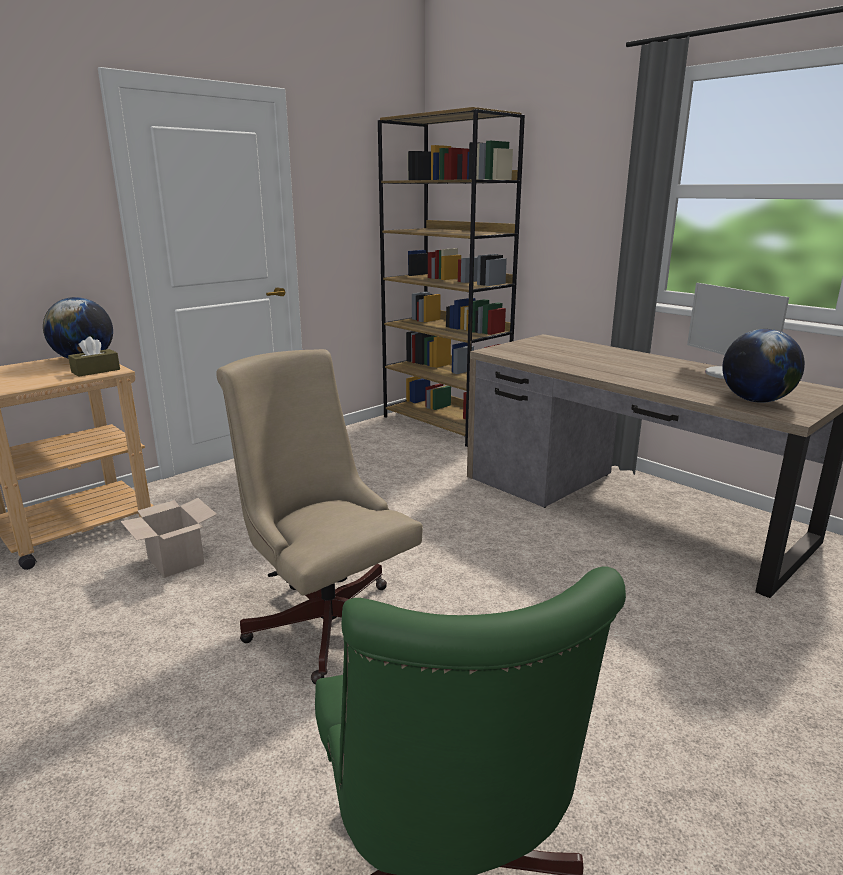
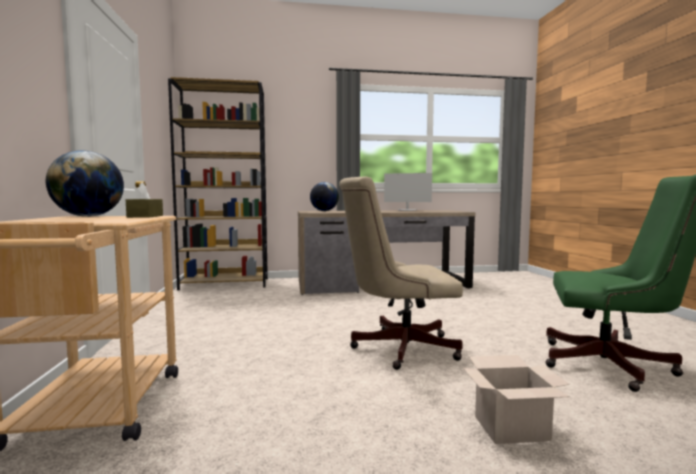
camera: 55 degrees left, 15 degrees down
cardboard box [120,498,217,578] -> cardboard box moved to [463,355,570,444]
globe [722,329,805,403] -> globe moved to [310,182,339,211]

